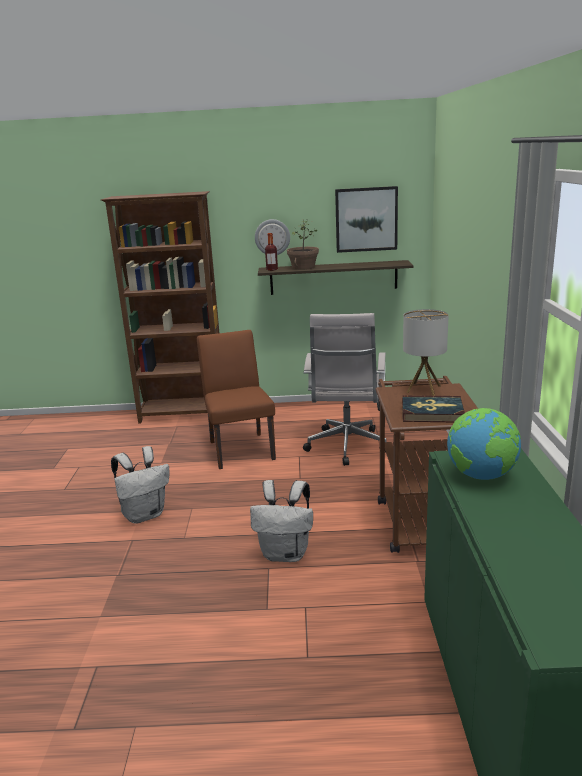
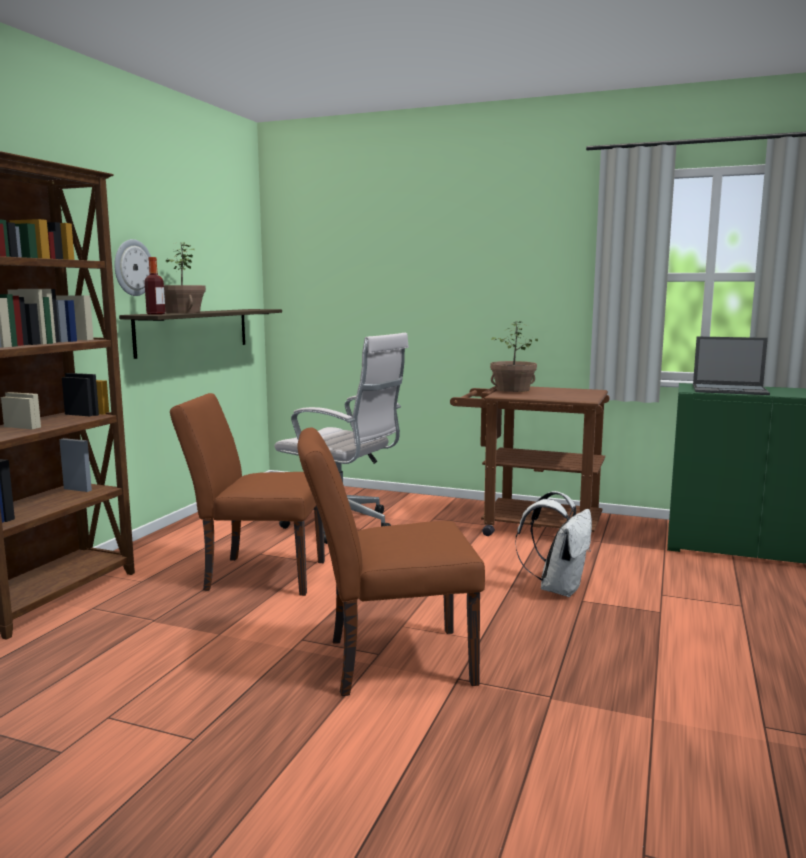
camera: 70 degrees left, 10 degrees down
white backpack [111,446,170,524] -> brown chair [297,428,485,696]
picture [335,186,398,253] -> none
book [402,395,465,422] -> none
table lamp [403,309,449,396] -> potted plant [490,321,538,392]
globe [447,408,521,480] -> laptop [693,336,770,395]

